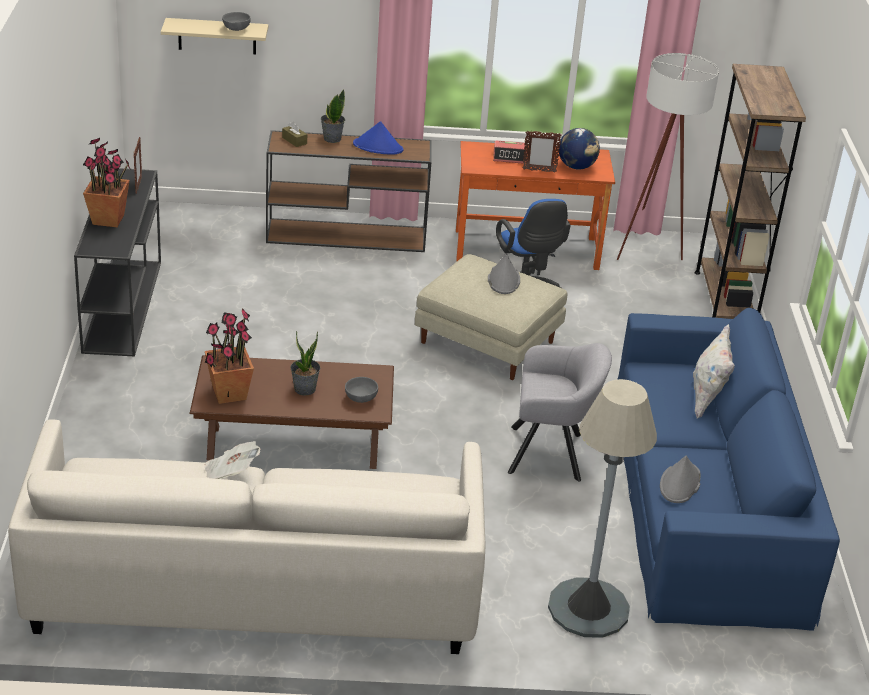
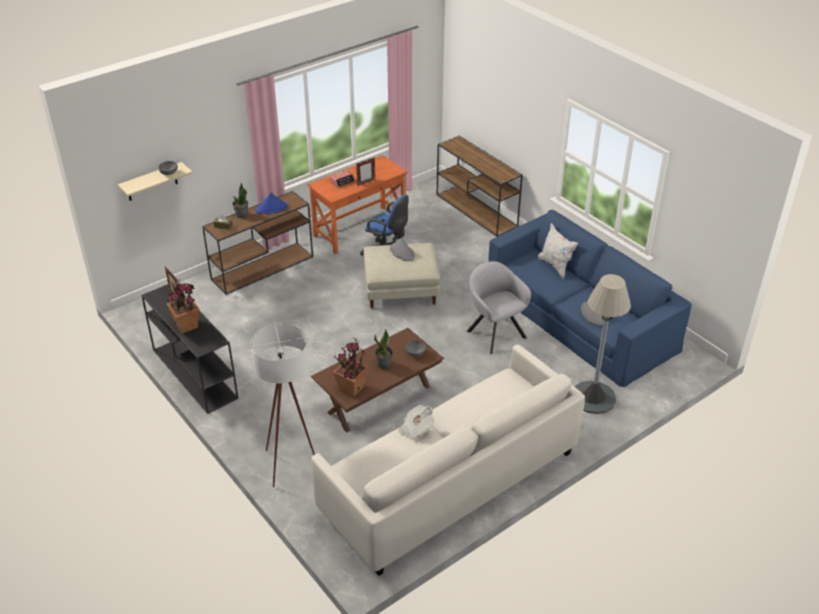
camera: 35 degrees left, 5 degrees up
grey armchair [508,343,612,481] -> grey armchair turned 90 degrees counterclockwise [467,261,531,354]
globe [558,128,600,170] -> none
white floor lamp [617,53,719,260] -> white floor lamp moved to [251,323,315,487]
brown bookcase [695,64,806,319] -> brown console table [437,136,523,237]

